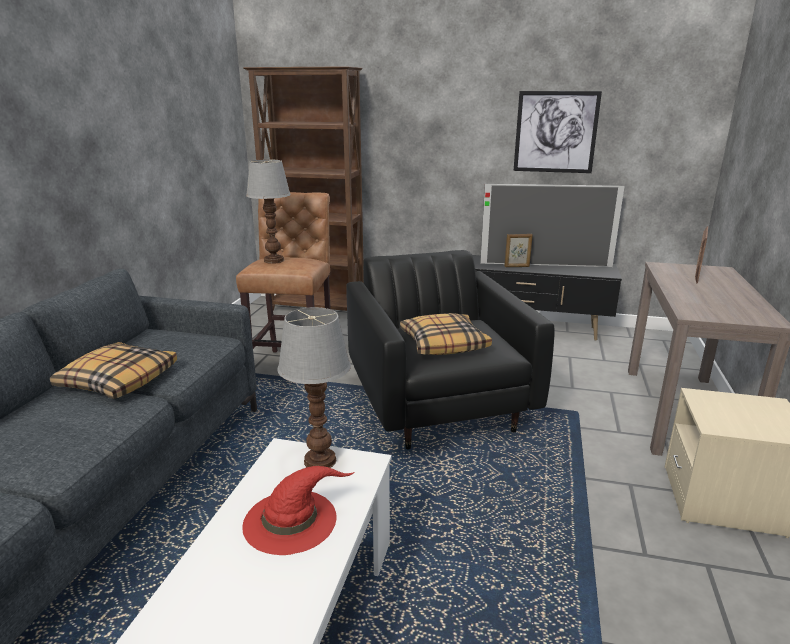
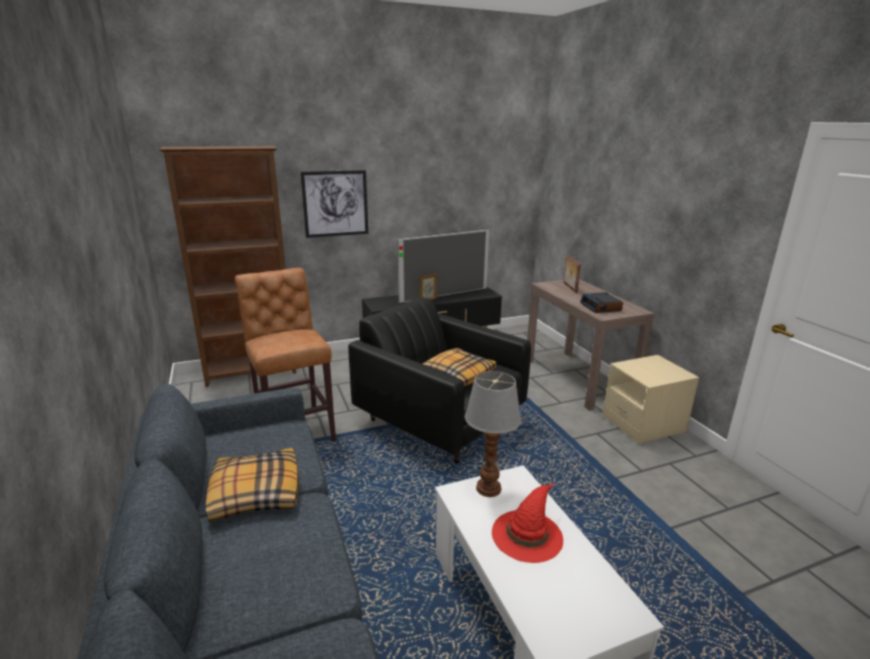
camera: 35 degrees left, 0 degrees up
table lamp [246,159,291,264] -> none
picture [514,91,602,173] -> picture moved to [300,170,368,238]
none -> alarm clock [580,292,623,313]

